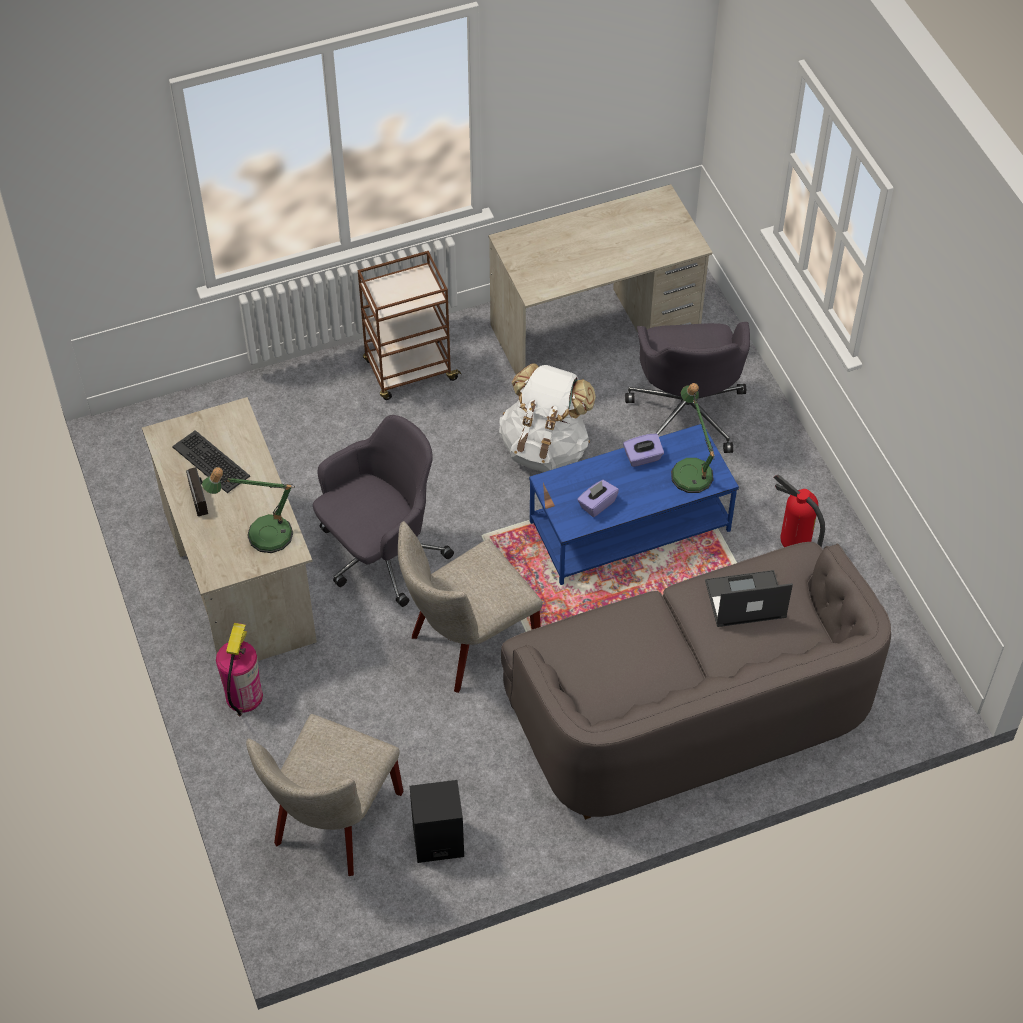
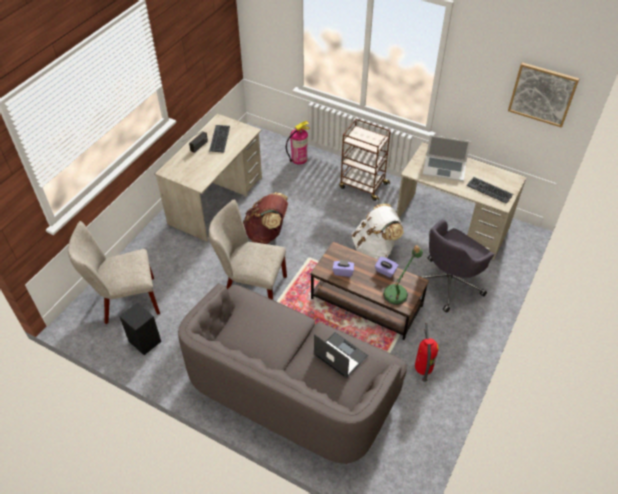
camera: 50 degrees right, 5 degrees down
table lamp [202,467,295,553] -> none
fire extinguisher [216,623,263,717] -> fire extinguisher moved to [286,121,310,164]
grey office chair [313,415,454,607] -> brown backpack [243,192,288,244]
blue coffee table [529,424,739,585] -> brown coffee table [310,241,429,340]
none -> laptop [423,135,471,182]
none -> keyboard [466,177,513,204]
none -> picture [508,62,579,128]

